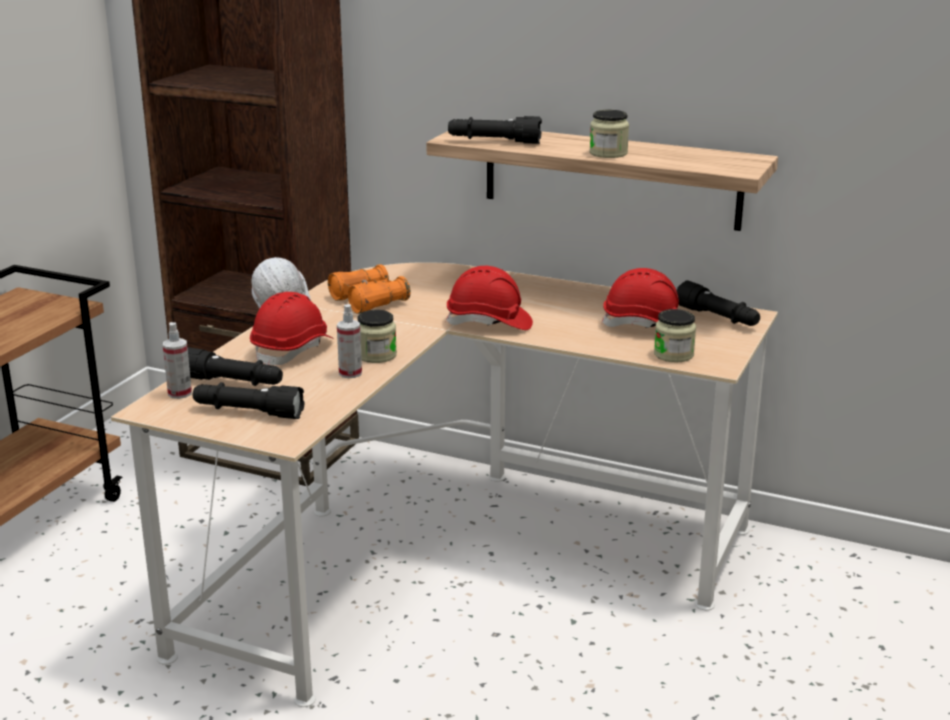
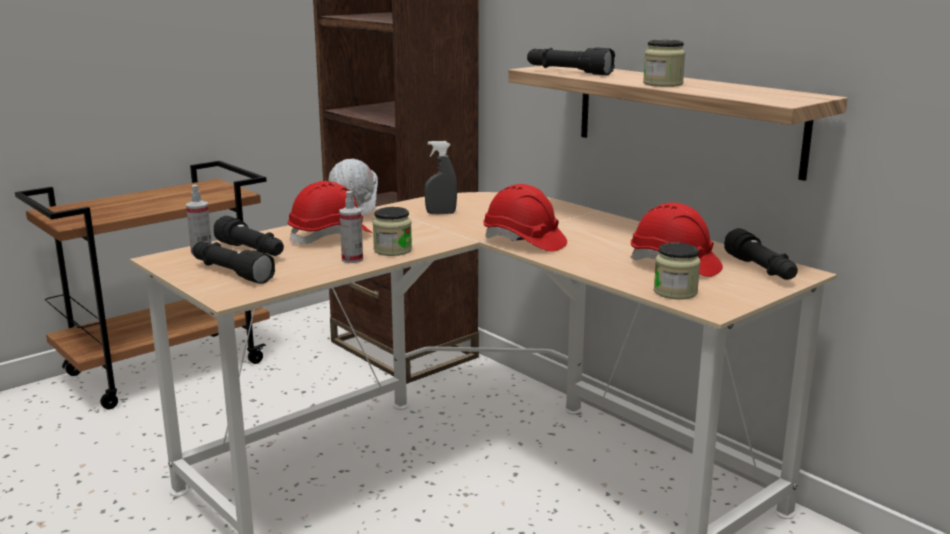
camera: 25 degrees right, 5 degrees down
orange binoculars [328,264,410,314] -> grey spray bottle [424,141,457,214]

